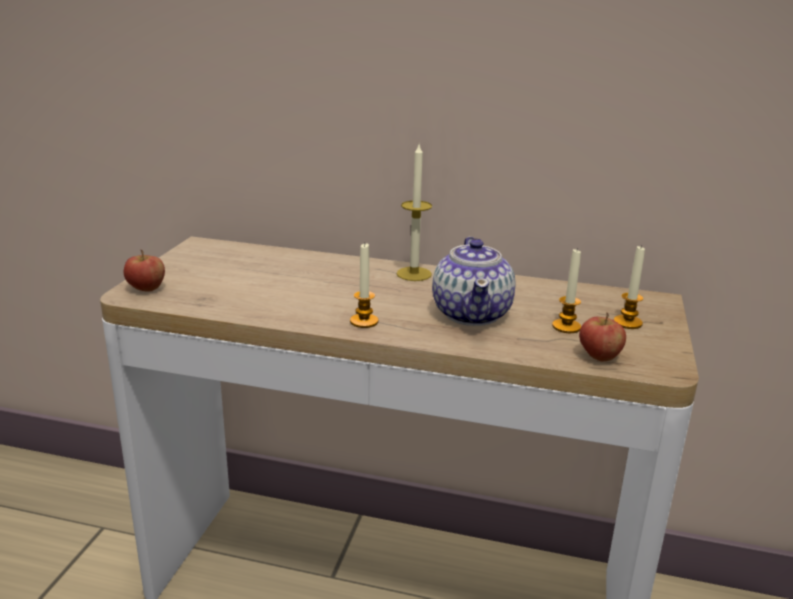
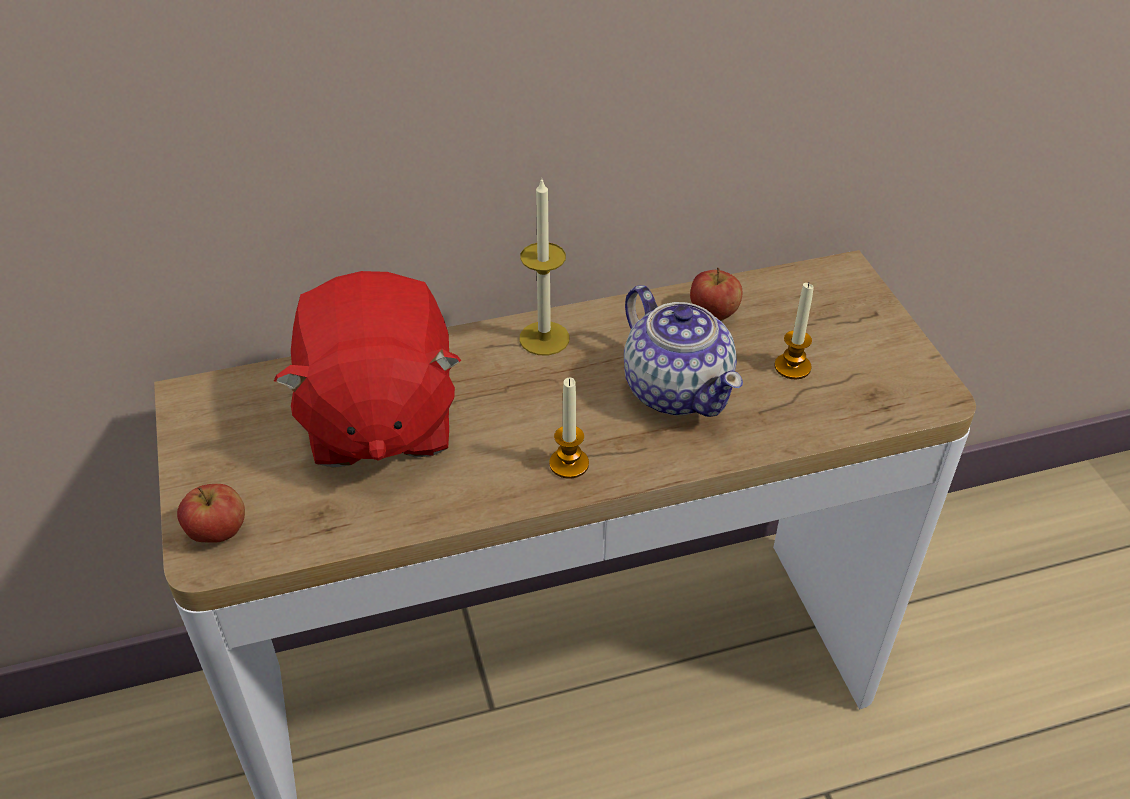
camera: 30 degrees left, 20 degrees up
apple [579,312,626,361] -> apple moved to [690,267,742,320]
candle [614,245,645,329] -> none
none -> red plush toy [274,271,461,467]

